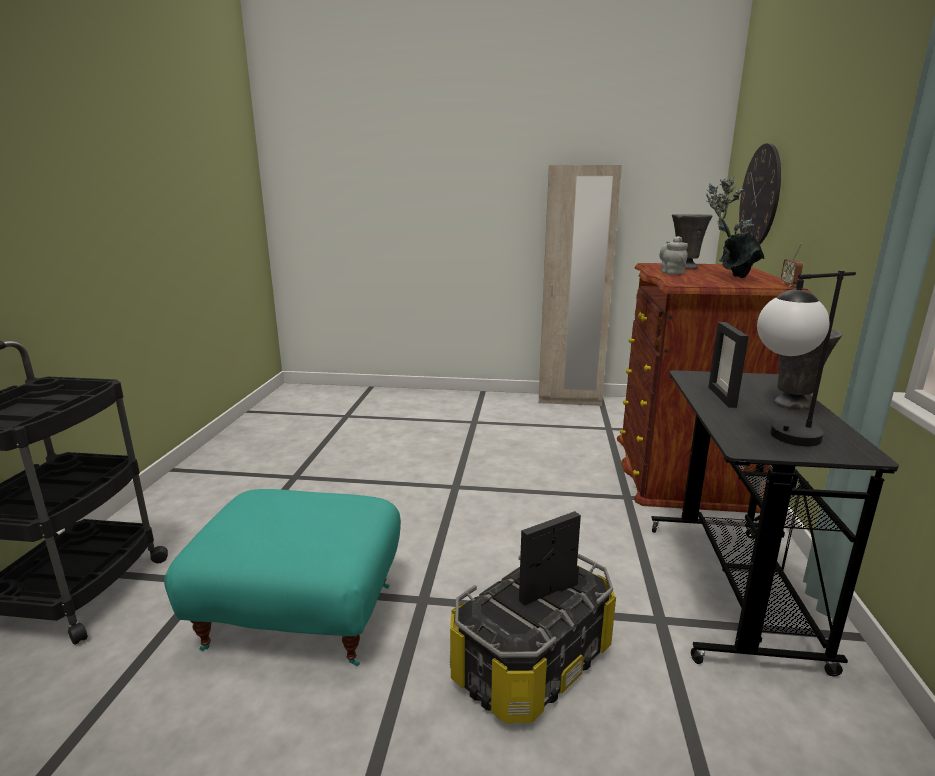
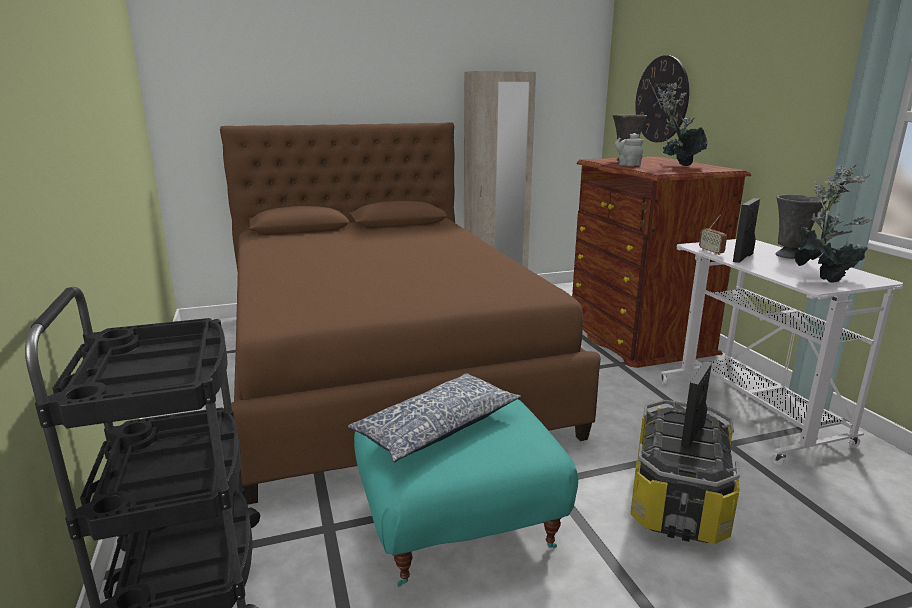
camera: 25 degrees left, 0 degrees up
black desk [651,370,899,676] -> white desk [661,239,903,465]
picture frame [708,322,749,408] -> picture frame turned 60 degrees clockwise [733,198,760,263]
table lamp [757,270,856,446] -> potted plant [794,164,872,283]
radio [781,243,803,287] -> radio moved to [699,215,727,255]
none -> brown bed [220,122,601,505]
none -> pillow [348,373,521,462]

